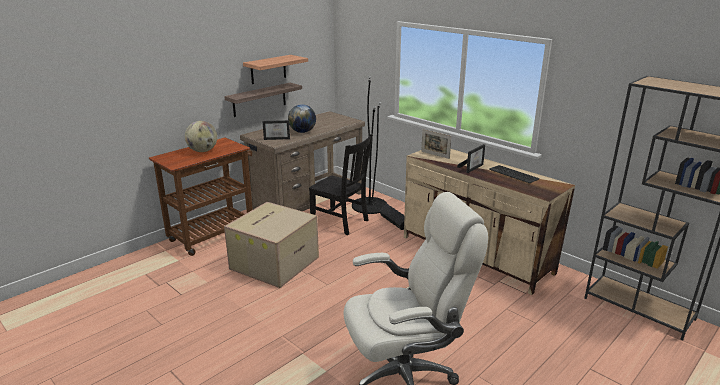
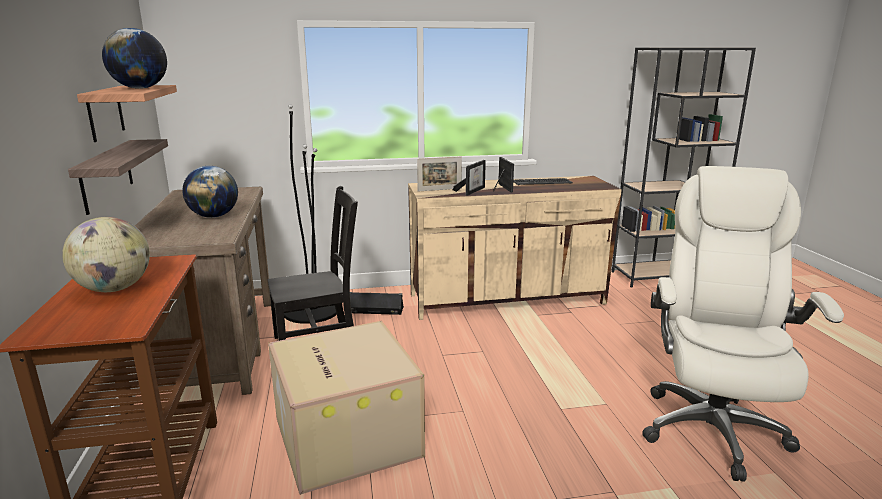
camera: 55 degrees left, 5 degrees down
picture frame [262,120,290,140] -> picture frame moved to [453,160,486,196]
none -> globe [102,28,167,89]

